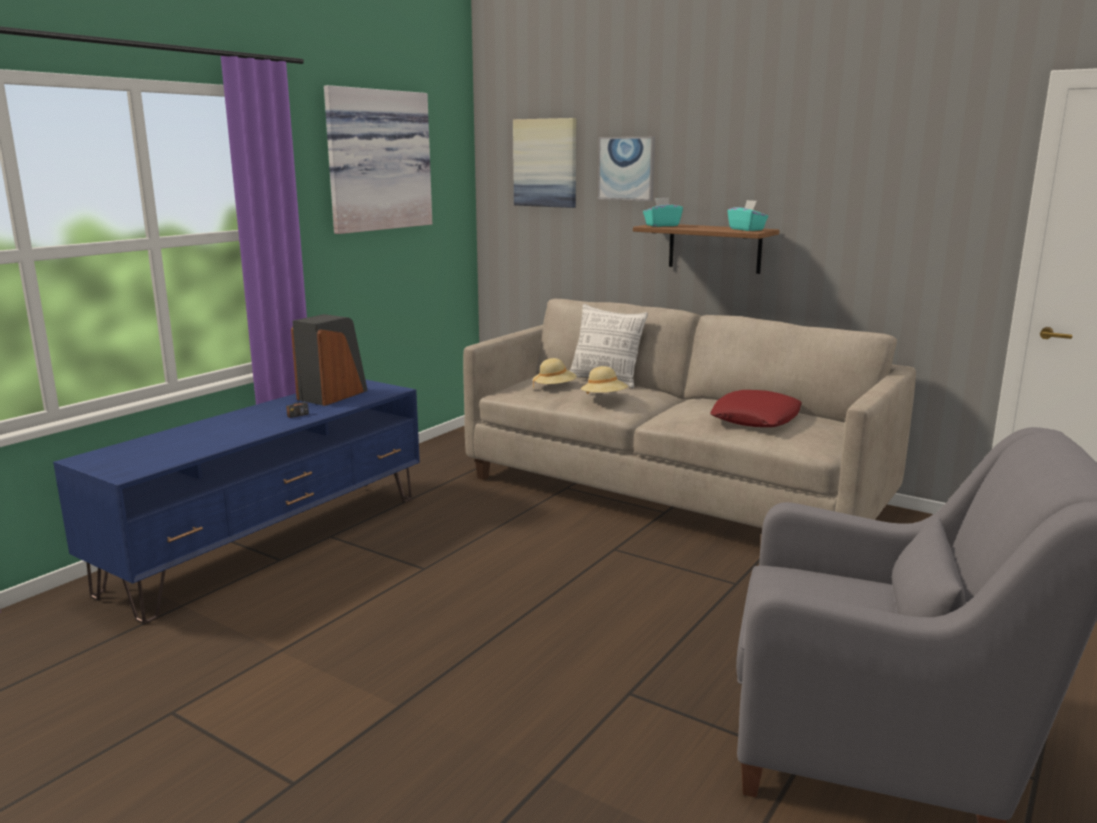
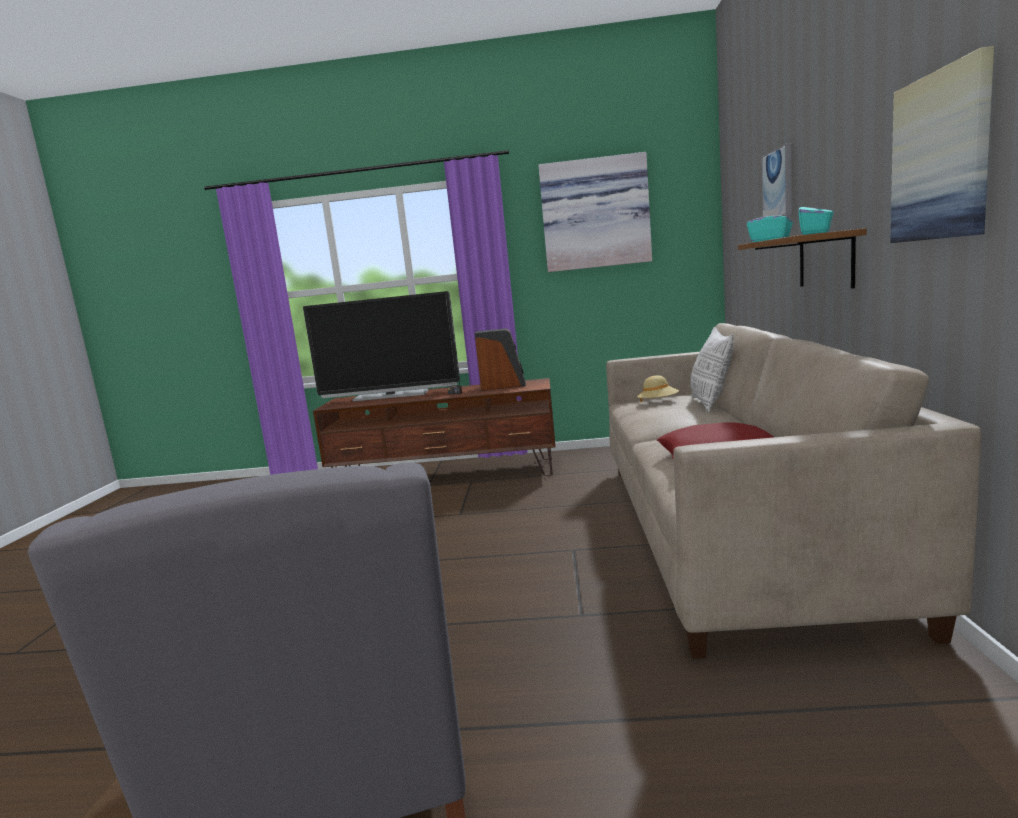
camera: 60 degrees right, 5 degrees down
blue tv stand [53,379,420,624] -> brown tv stand [313,378,556,476]
picture [513,118,576,208] -> picture moved to [890,46,994,243]
beige hat [581,366,628,394] -> none
none -> television [303,291,460,402]

